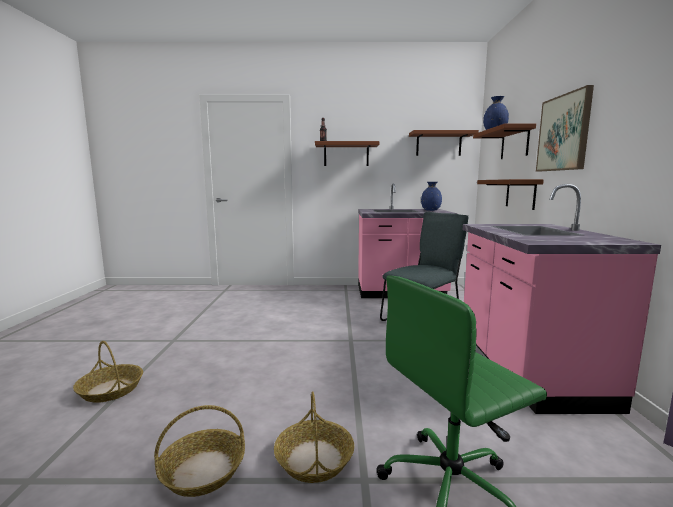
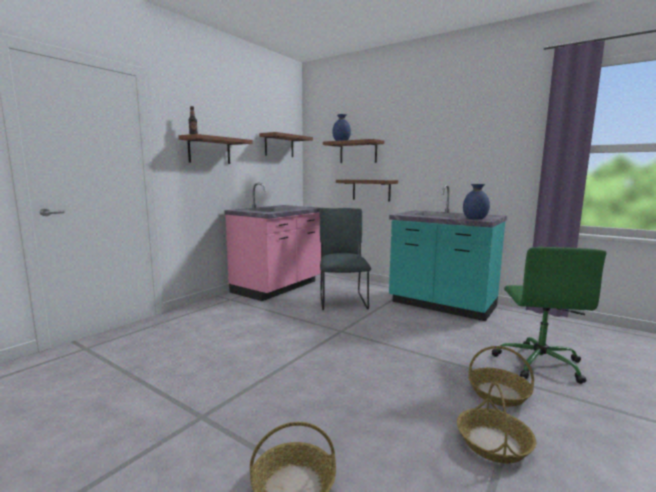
camera: 55 degrees left, 0 degrees up
blue vase [421,182,442,211] -> blue vase moved to [463,184,490,220]
pink counter [463,184,661,414] -> turquoise counter [389,185,507,321]
picture [536,85,594,171] -> none

